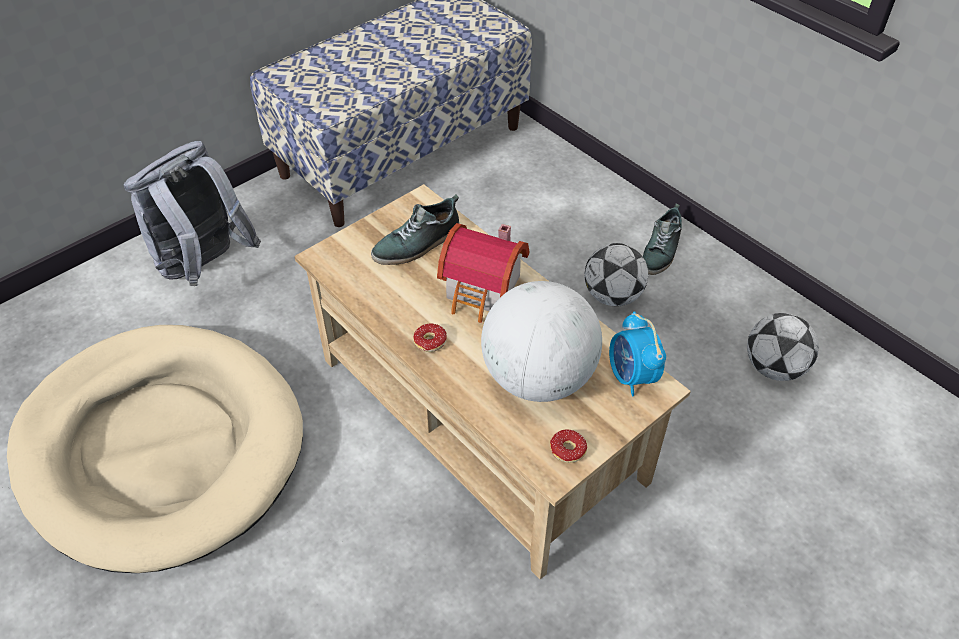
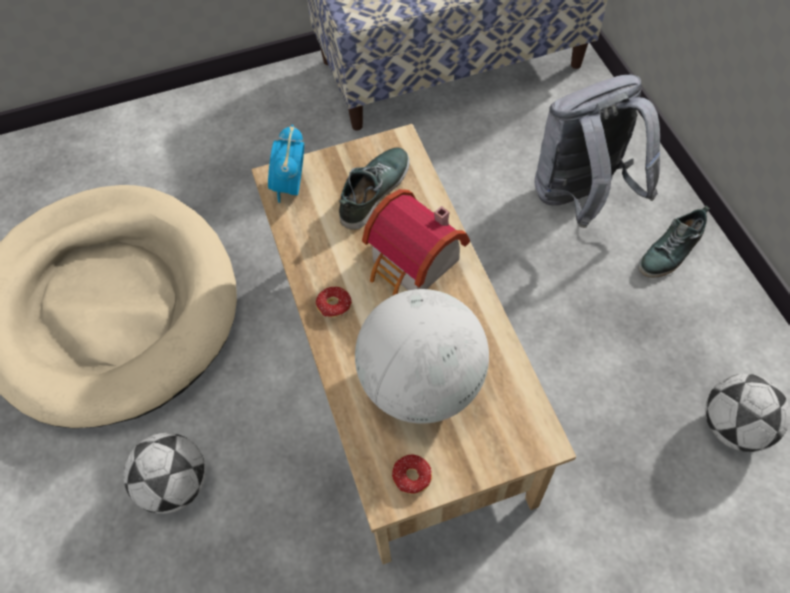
camera: 25 degrees right, 10 degrees up
grey backpack [124,141,261,286] -> grey backpack moved to [534,75,660,228]
shoe [371,194,459,265] -> shoe turned 135 degrees clockwise [339,147,410,230]
football [584,243,648,306] -> football moved to [123,433,206,514]
alarm clock [609,311,666,396] -> alarm clock moved to [268,124,304,203]

